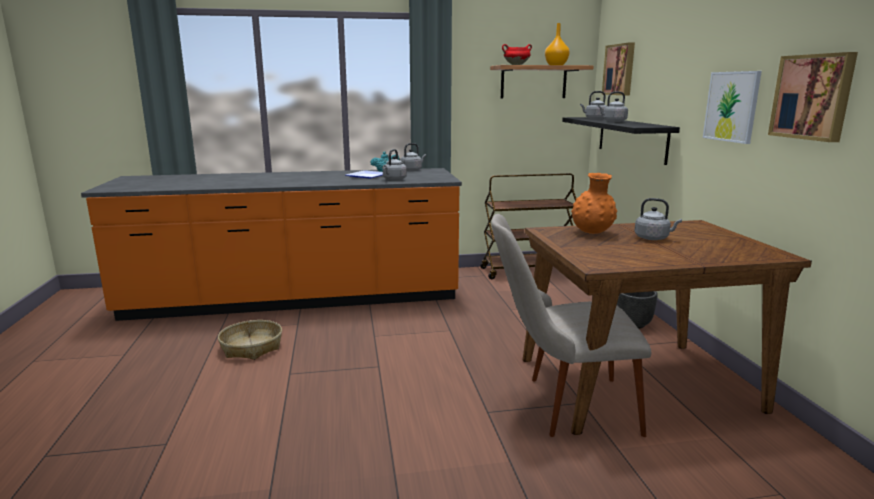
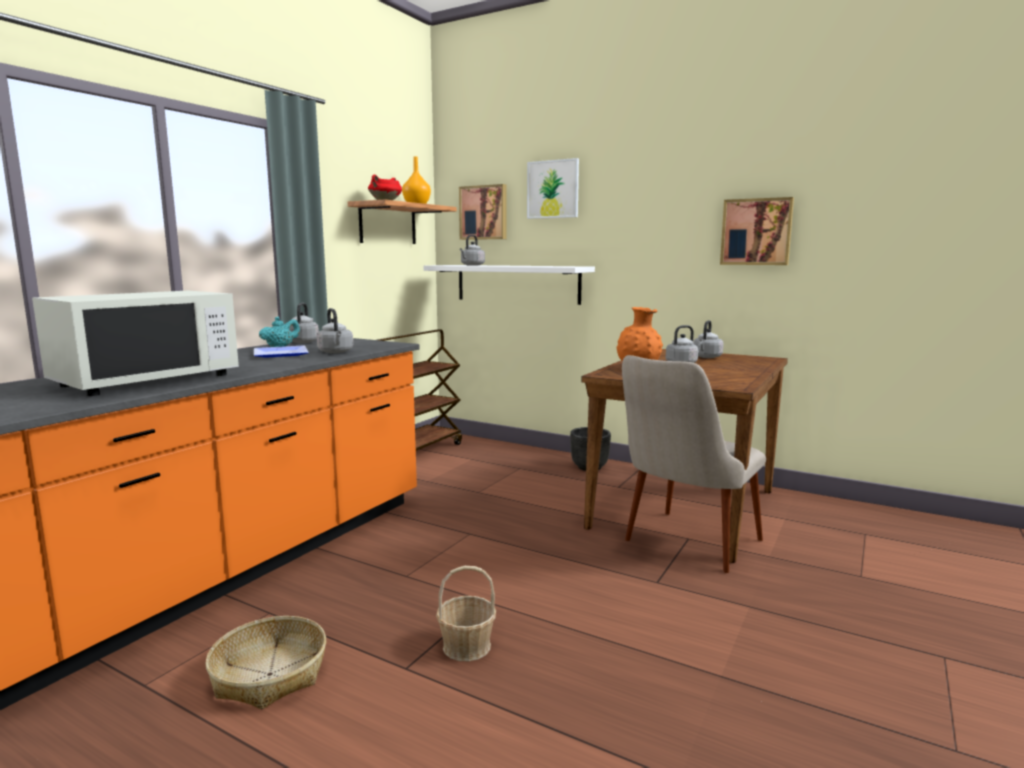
camera: 50 degrees left, 5 degrees down
black shelf [562,117,680,165] -> white shelf [424,265,595,305]
grey kettle [598,91,628,122] -> grey kettle moved to [693,320,724,358]
picture [703,71,762,144] -> picture moved to [527,158,579,219]
none -> white microwave [32,291,239,396]
none -> basket [436,566,496,661]

